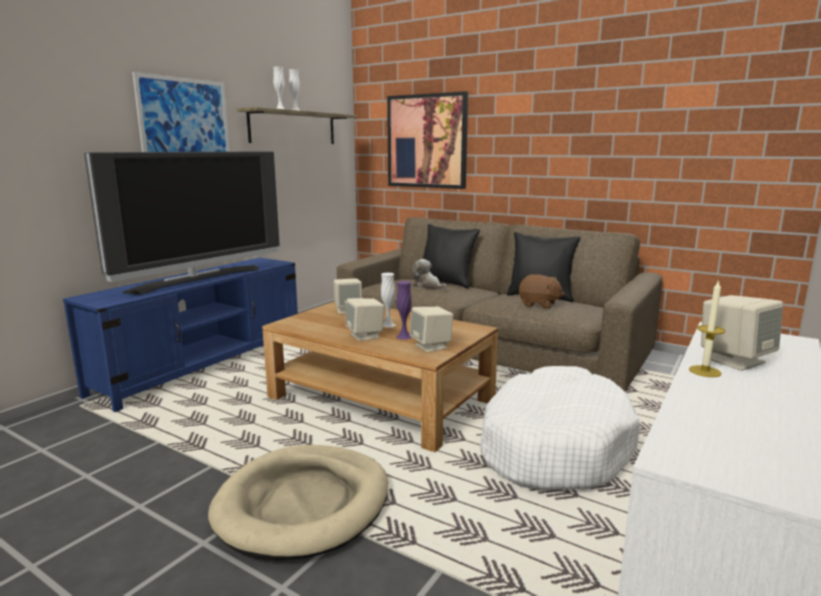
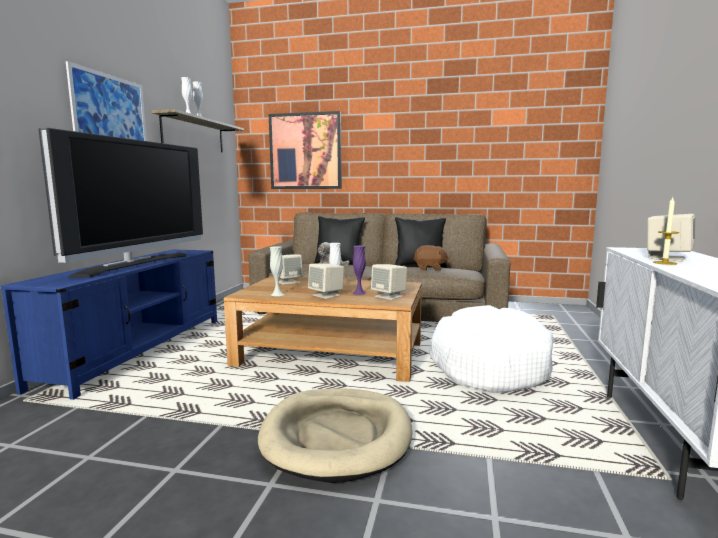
camera: 20 degrees left, 5 degrees down
none -> white vase [270,246,284,296]

